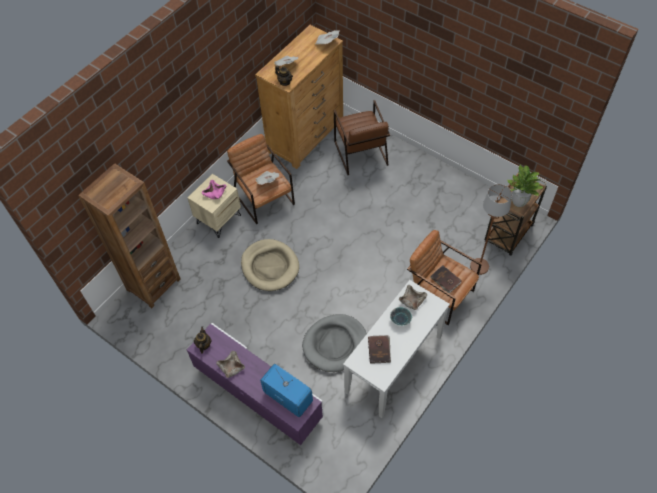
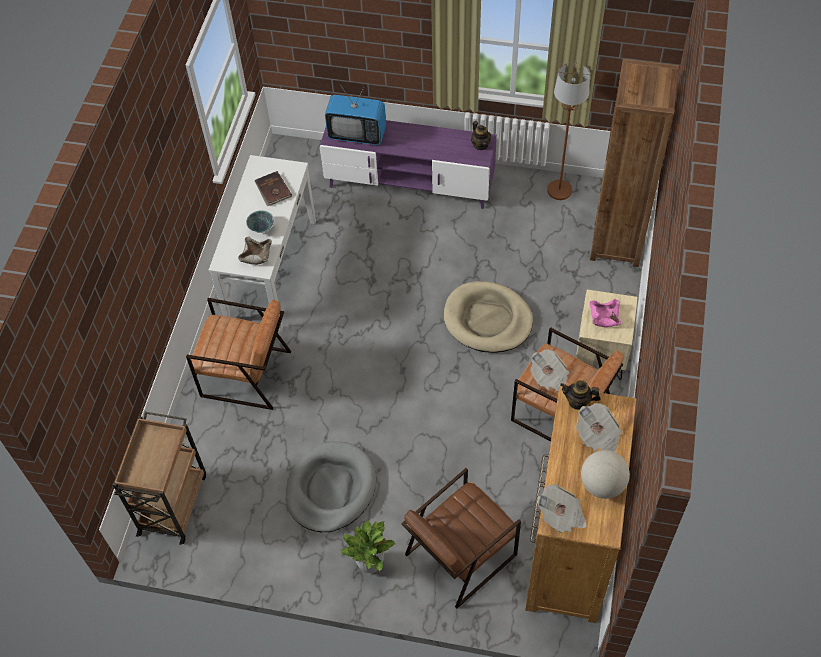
camera: 155 degrees right, 0 degrees up
beige bowl [216,351,245,378] -> none
grey dog bed [302,314,367,372] -> grey dog bed moved to [286,441,376,532]
brown armchair [334,100,390,175] -> brown armchair turned 90 degrees counterclockwise [401,468,521,609]
brown book [430,265,462,293] -> none
brown floor lamp [470,184,512,275] -> brown floor lamp moved to [547,62,590,200]
potted plant [507,165,543,207] -> potted plant moved to [340,520,395,573]
none -> globe [581,450,630,499]

